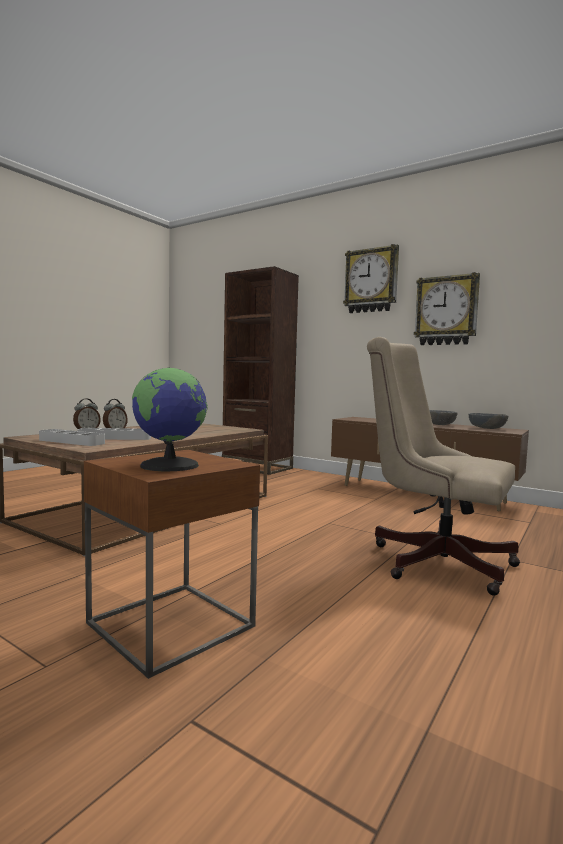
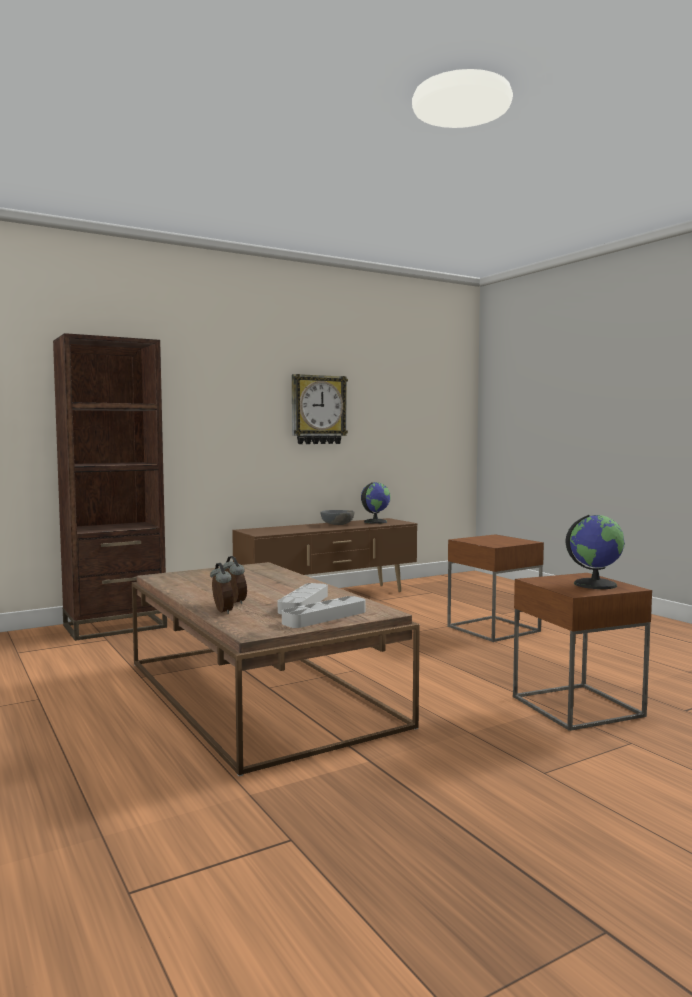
camera: 65 degrees left, 0 degrees up
wall clock [343,244,399,313] -> none
beige office chair [367,337,520,596] -> brown side table [447,534,544,642]
grey bowl [469,413,508,429] -> globe [361,482,391,524]

